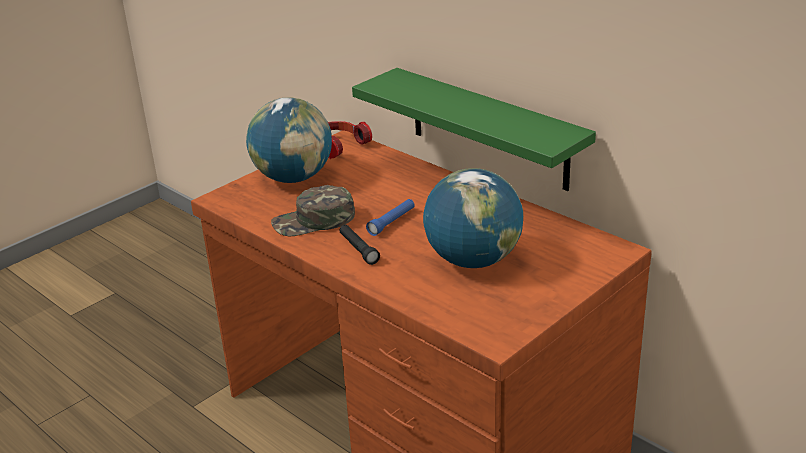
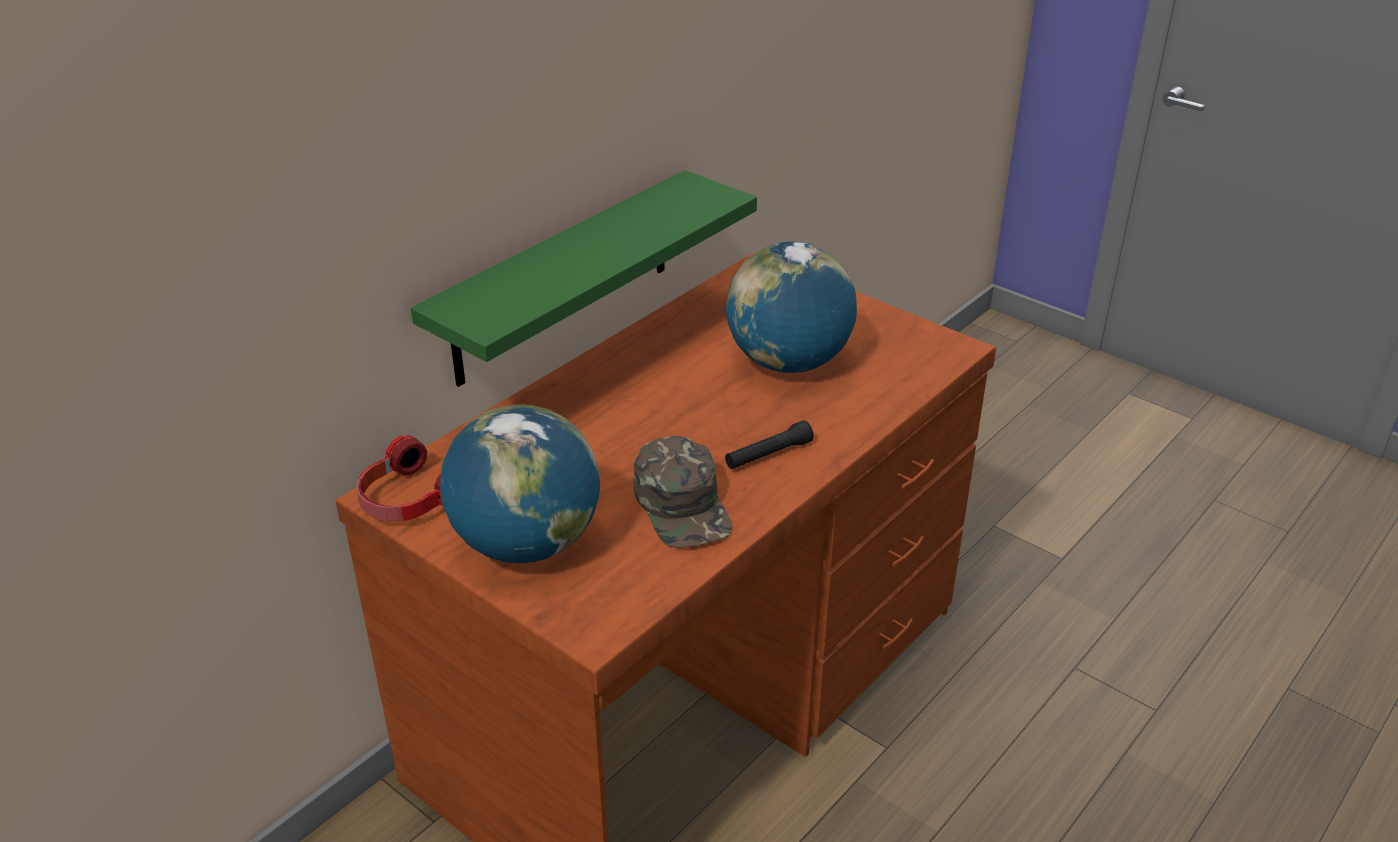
camera: 95 degrees left, 5 degrees up
blue flashlight [366,199,415,236] -> none

